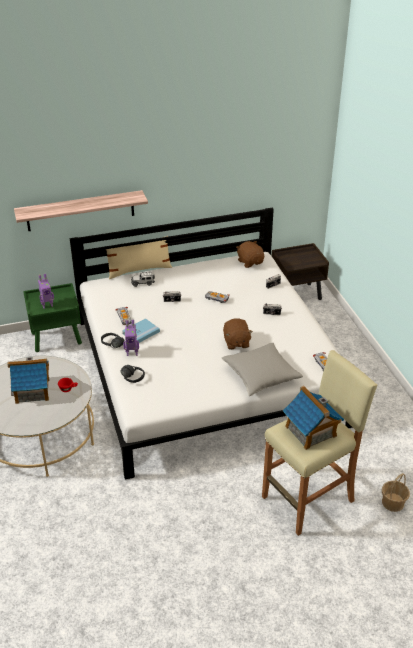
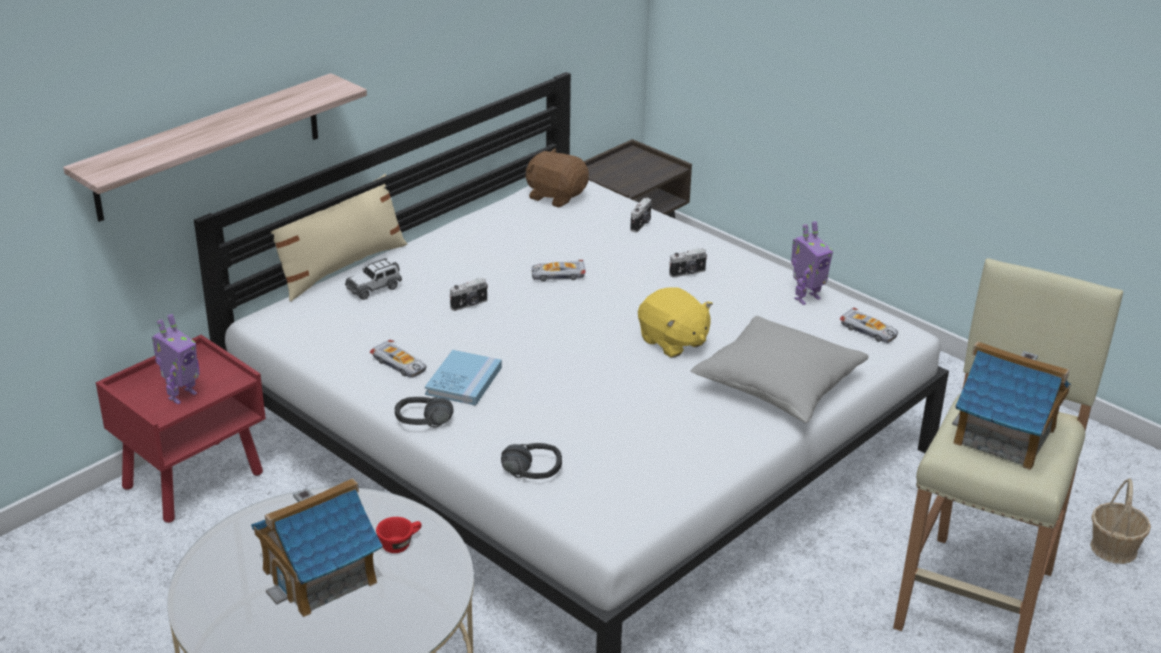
camera: 30 degrees left, 5 degrees down
green nightstand [23,283,82,352] -> red nightstand [96,335,266,523]
toy robot [123,320,139,356] -> toy robot moved to [791,221,833,305]
brown plush toy [223,318,253,350] -> yellow plush toy [638,287,713,358]

